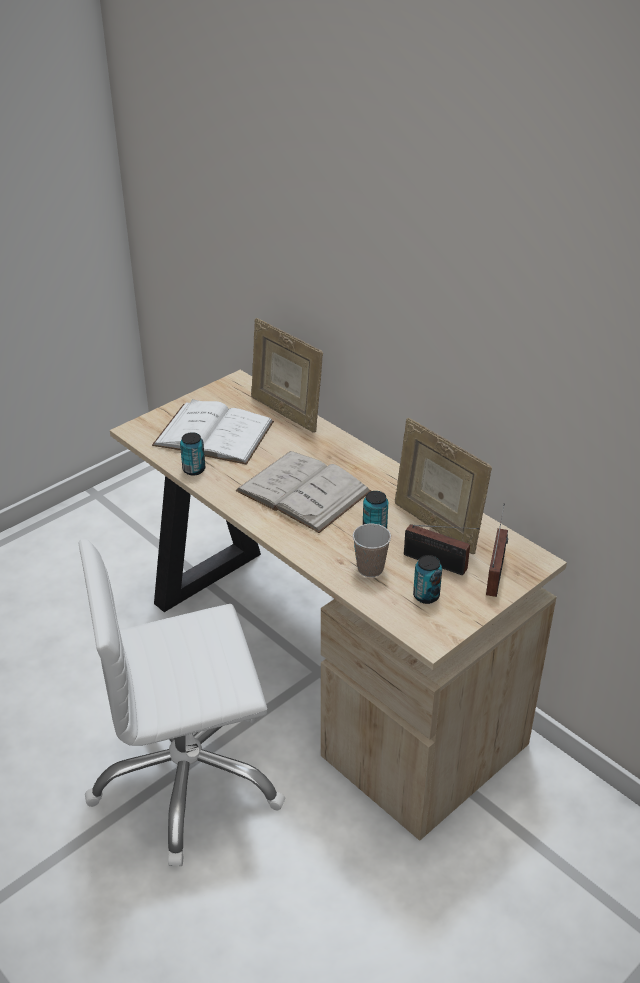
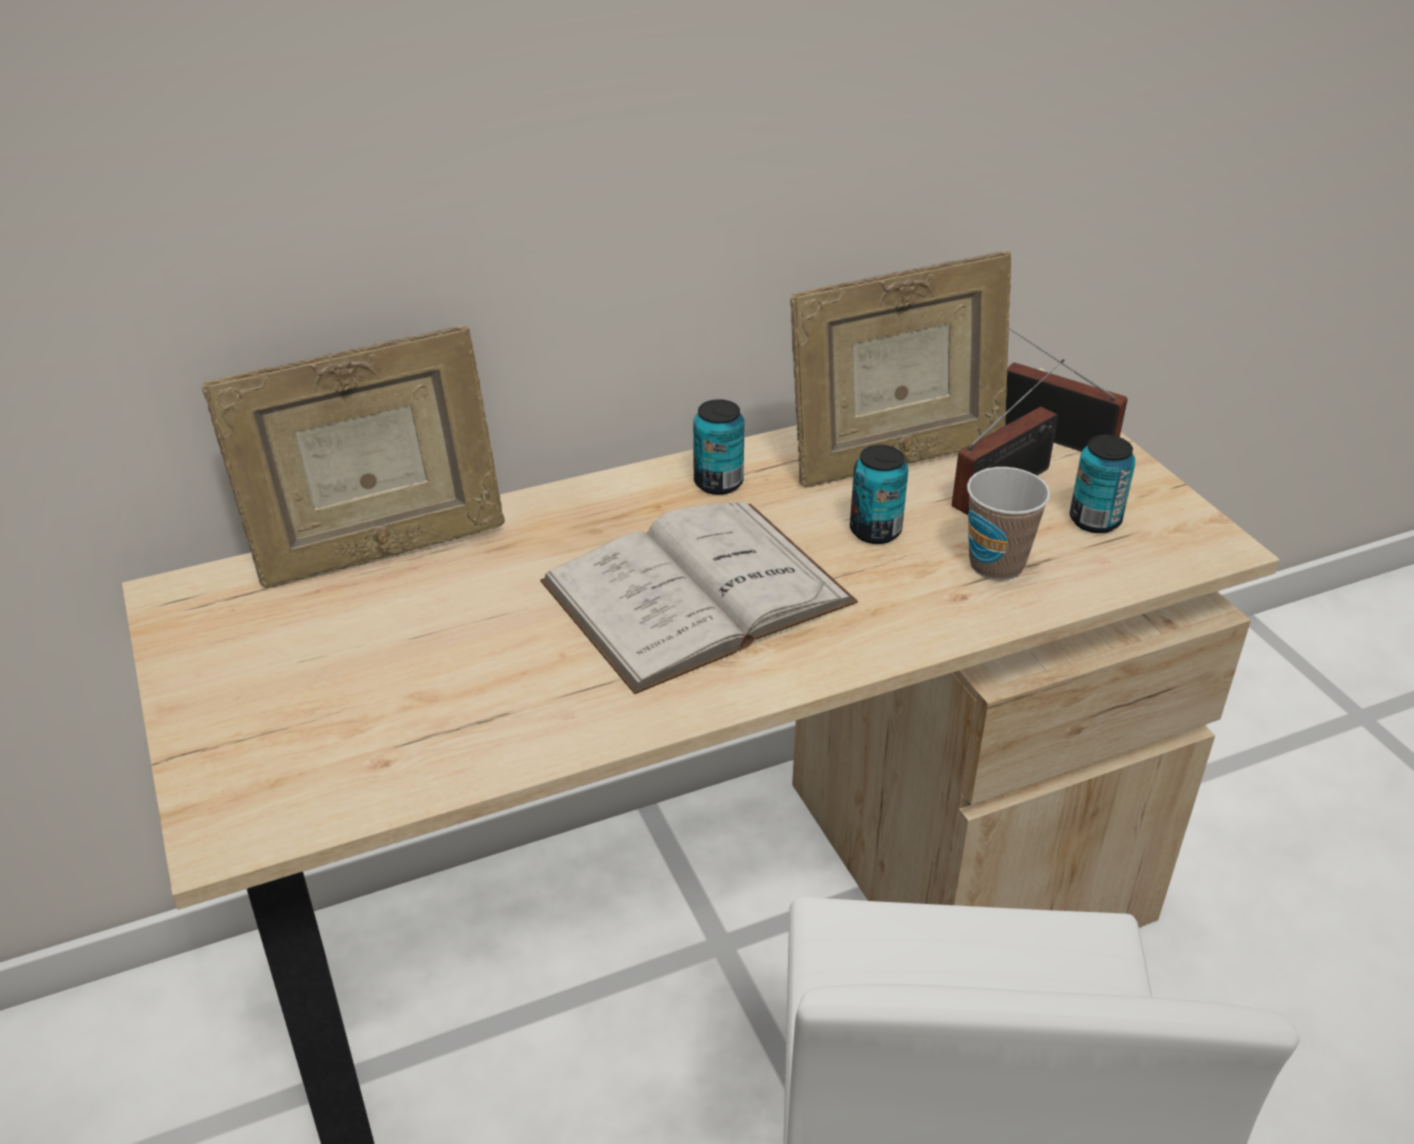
camera: 70 degrees left, 0 degrees up
white book [152,399,274,465] -> none
can [180,432,205,475] -> can moved to [693,399,745,495]

